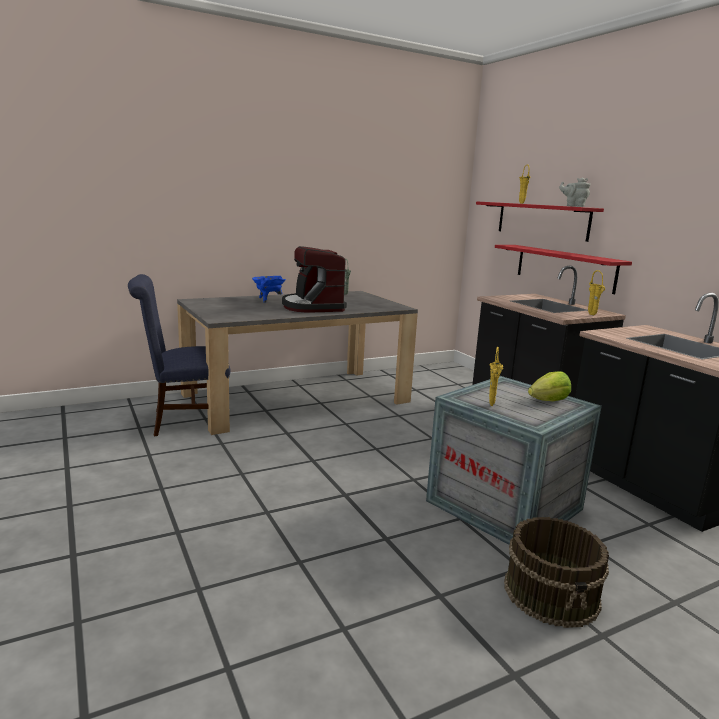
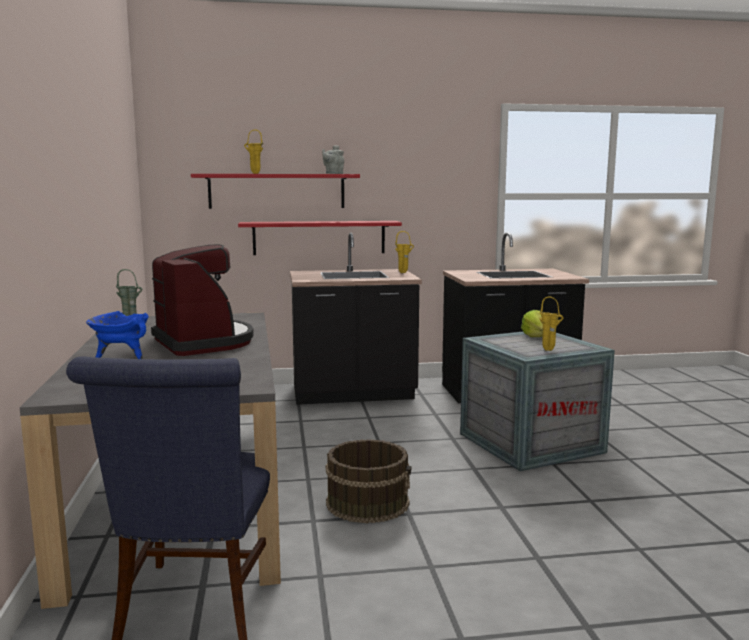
camera: 70 degrees left, 5 degrees down
coffee machine [282,246,347,312] -> coffee machine turned 120 degrees counterclockwise [151,245,254,356]
brown bucket [504,517,609,628] -> brown bucket moved to [325,439,411,523]

